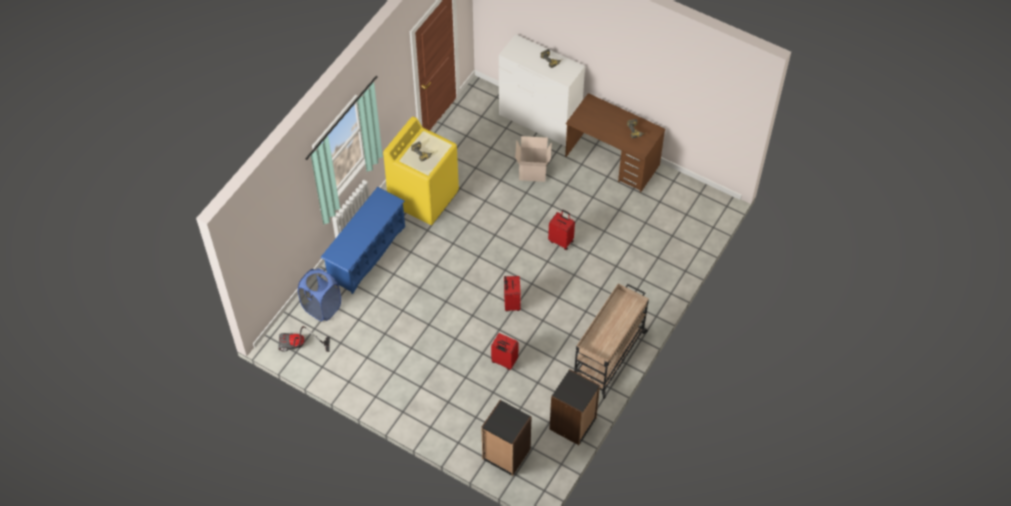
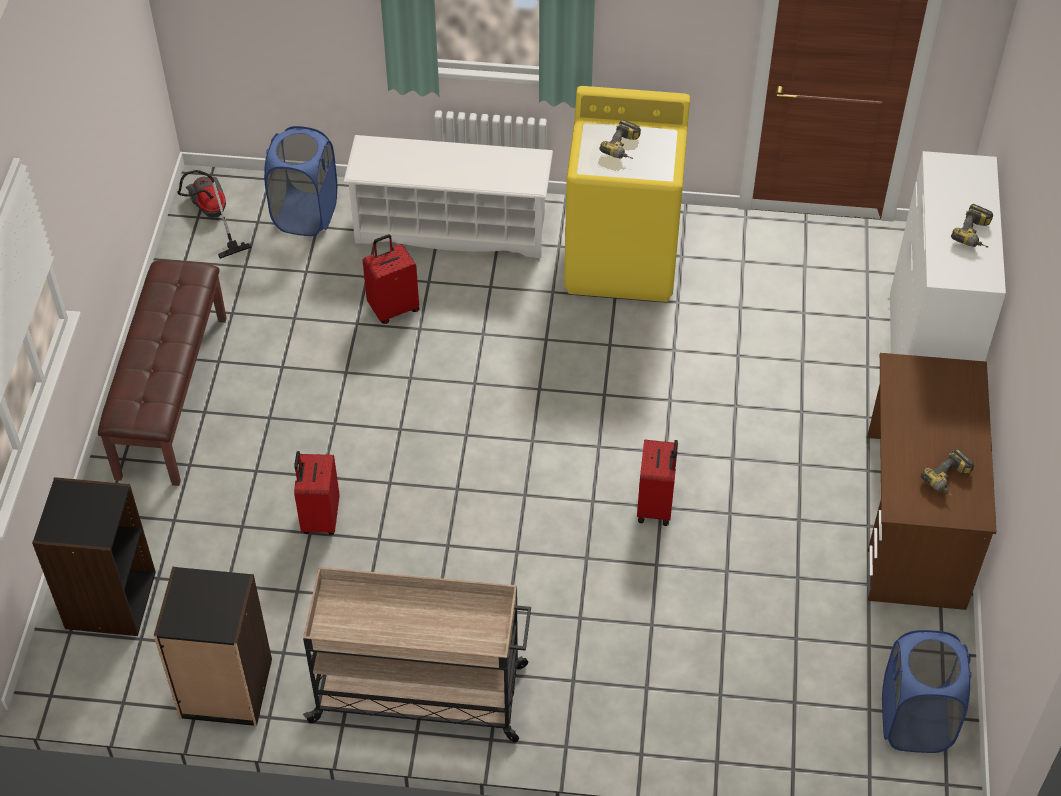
camera: 65 degrees right, 5 degrees down
blue shoe rack [320,187,405,294] -> white shoe rack [343,135,553,258]
red suitcase [504,276,521,311] -> red suitcase moved to [363,234,419,324]
cardboard box [515,136,552,182] -> none
none -> brown bench [98,260,227,486]
none -> blue laundry basket [882,630,971,753]

